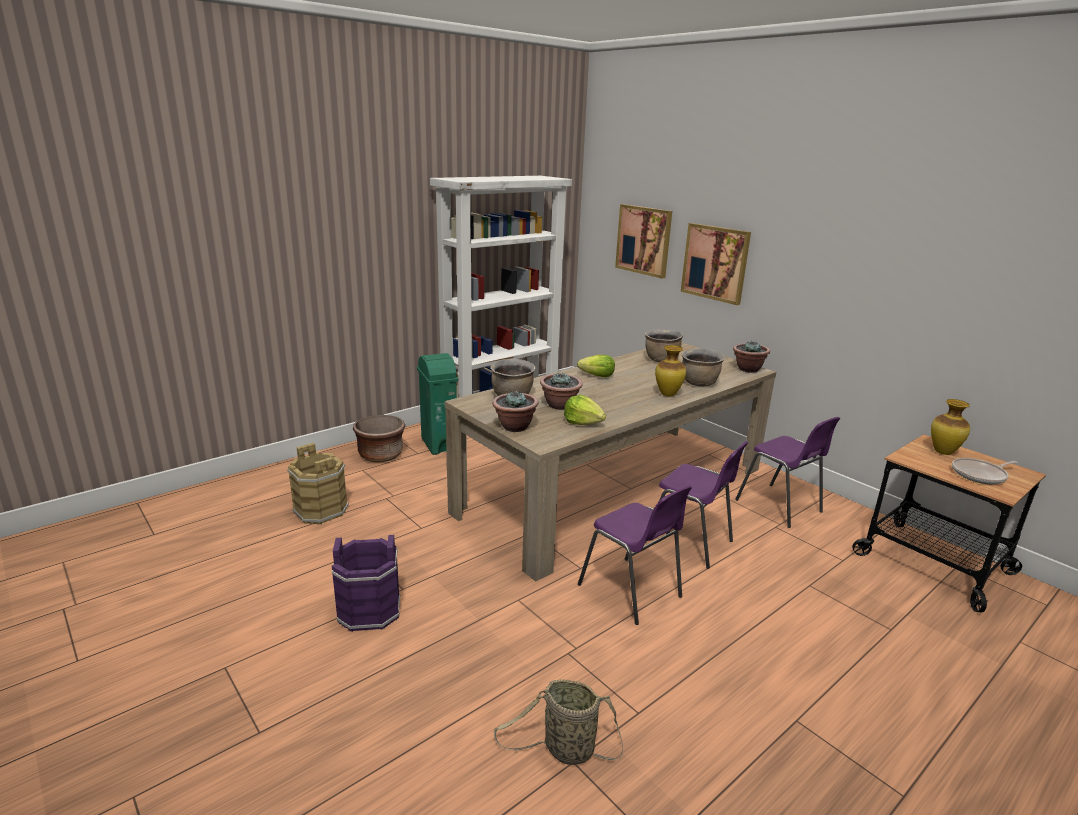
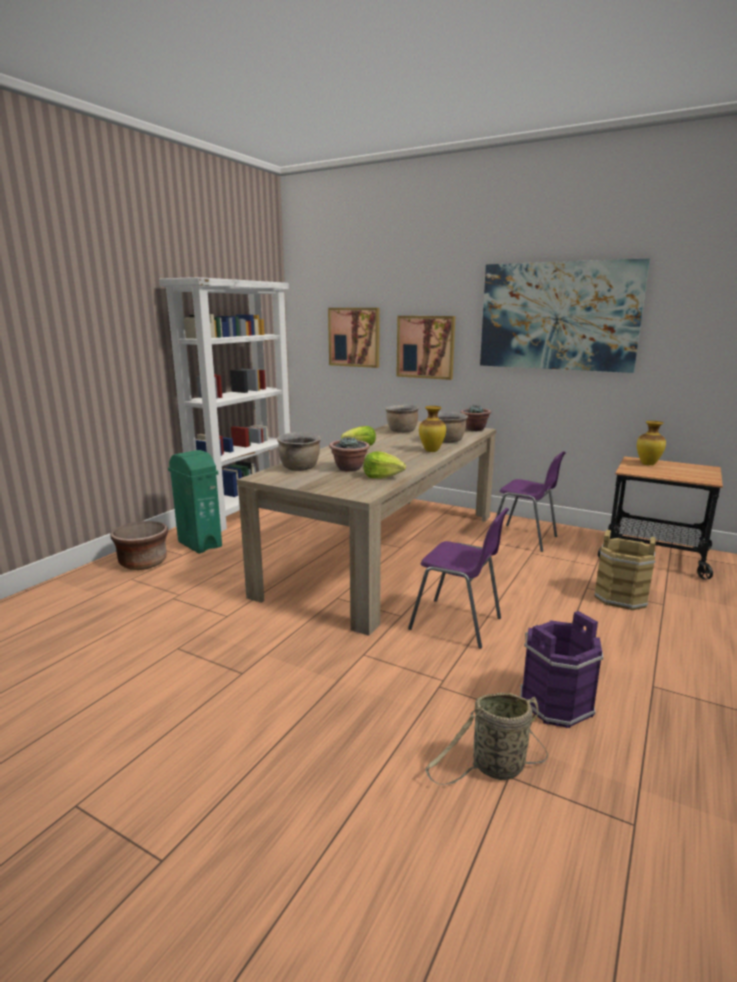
camera: 20 degrees left, 5 degrees down
brown bucket [287,443,349,525] -> brown bucket moved to [594,530,656,610]
purple bucket [332,535,400,632] -> purple bucket moved to [520,611,603,728]
potted plant [492,391,539,432] -> none
purple chair [645,441,749,569] -> none
frying pan [952,458,1018,484] -> none
none -> picture [480,258,650,373]

